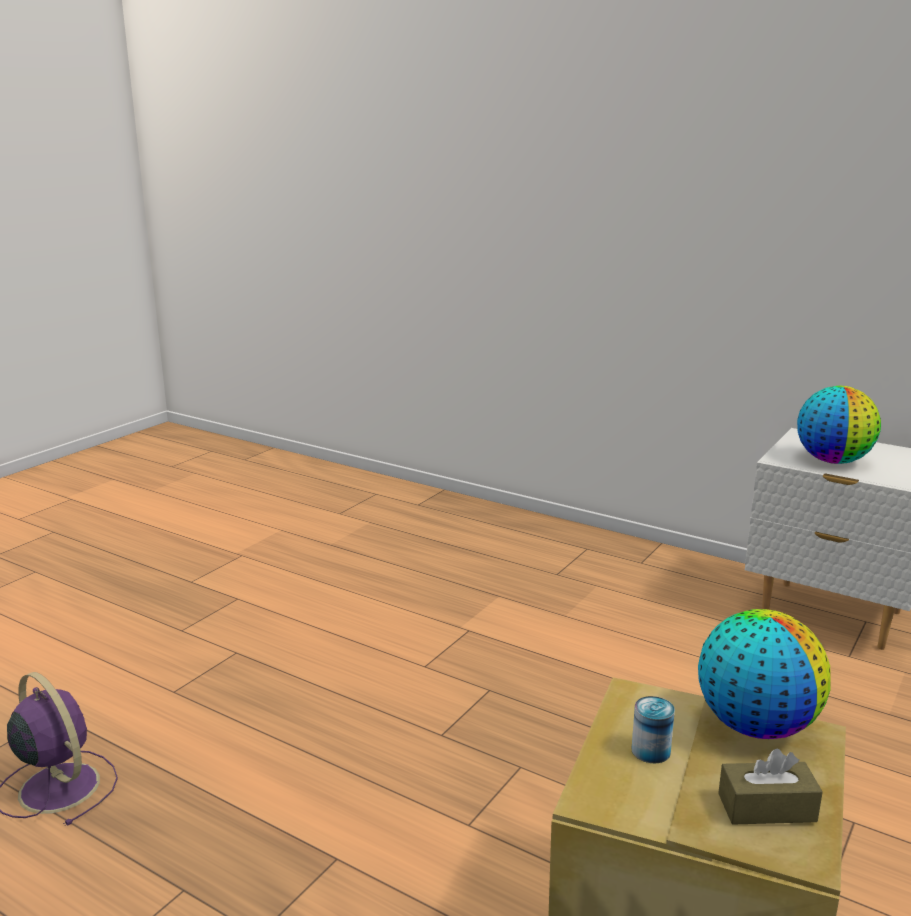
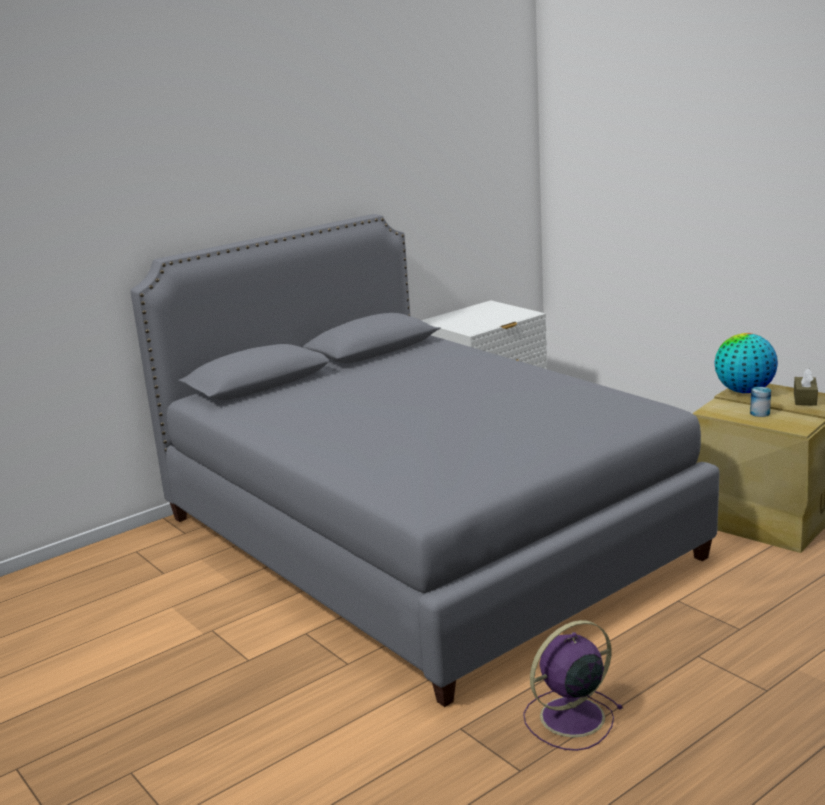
camera: 70 degrees left, 0 degrees up
globe [797,386,881,464] -> none
none -> grey bed [130,214,720,707]

